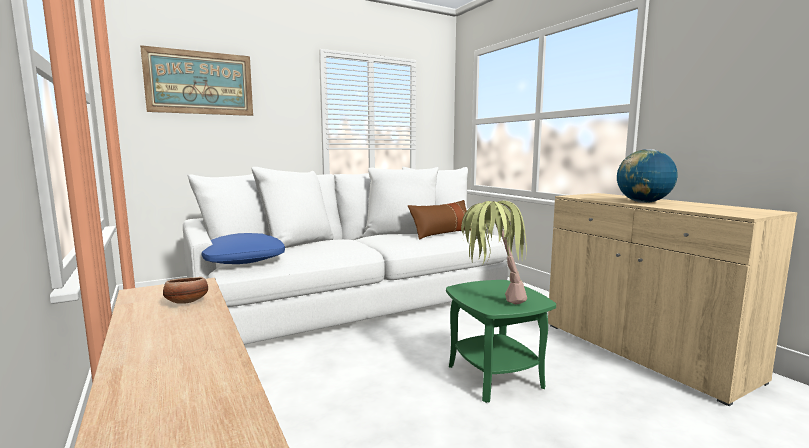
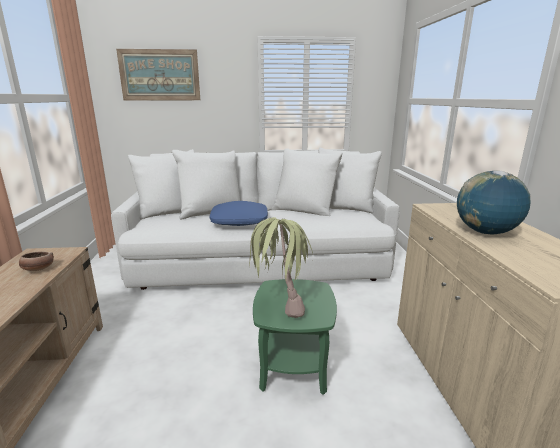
camera: 25 degrees right, 10 degrees up
blue pillow [201,233,285,264] -> blue pillow moved to [210,201,268,226]
brown pillow [408,200,471,240] -> none

